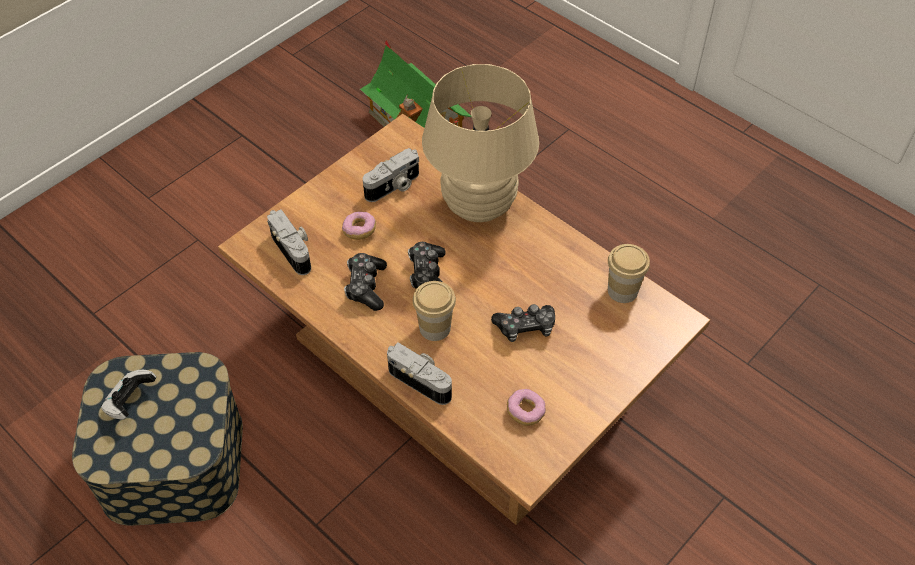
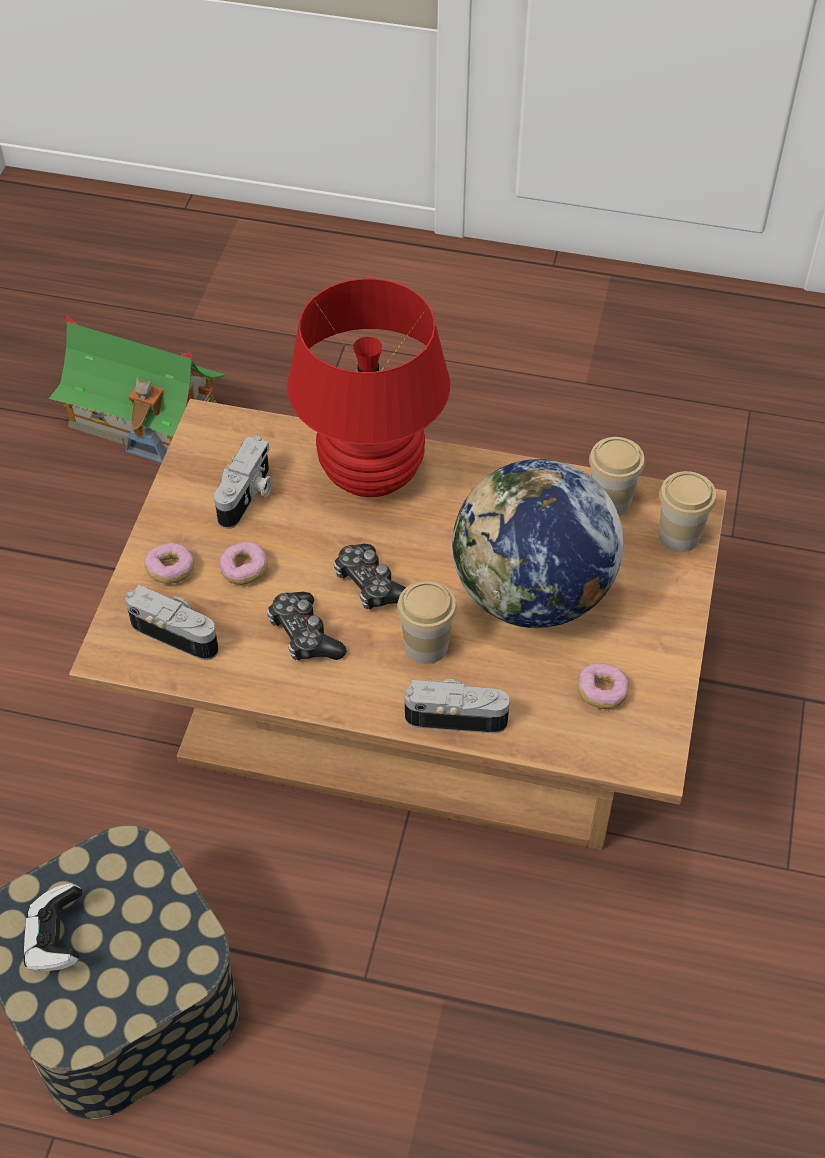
camera: 30 degrees left, 0 degrees up
beige table lamp [422,64,539,222] -> red table lamp [287,278,450,497]
game controller [491,304,555,342] -> globe [452,459,623,628]
none -> donut [144,543,195,584]
none -> cup [659,471,716,552]

